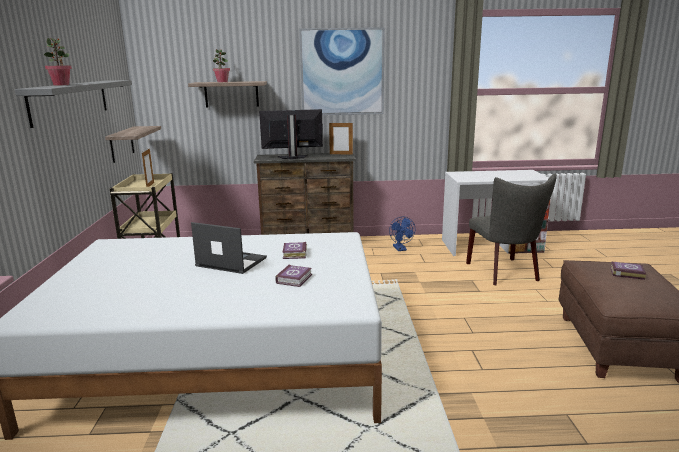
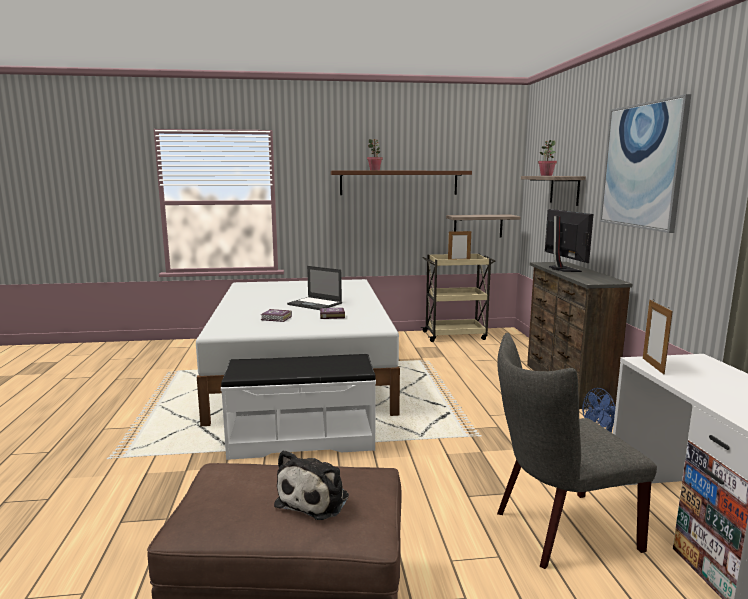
camera: 85 degrees right, 5 degrees down
grey shelf [15,80,132,128] -> brown shelf [331,171,472,195]
laptop [191,222,267,274] -> laptop turned 105 degrees clockwise [287,266,342,310]
picture frame [329,122,353,154] -> picture frame moved to [643,300,673,375]
book [610,262,646,280] -> plush toy [274,450,349,520]
none -> white bench [221,354,376,460]

